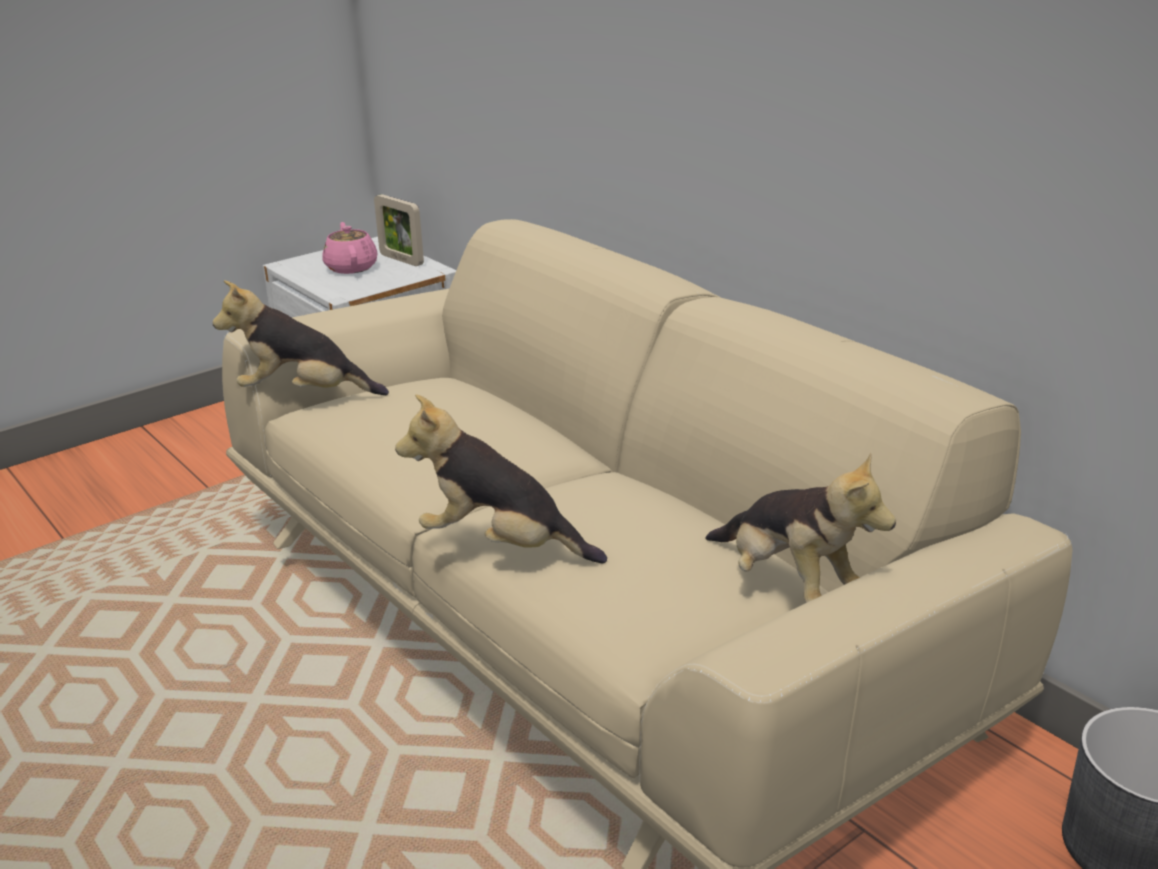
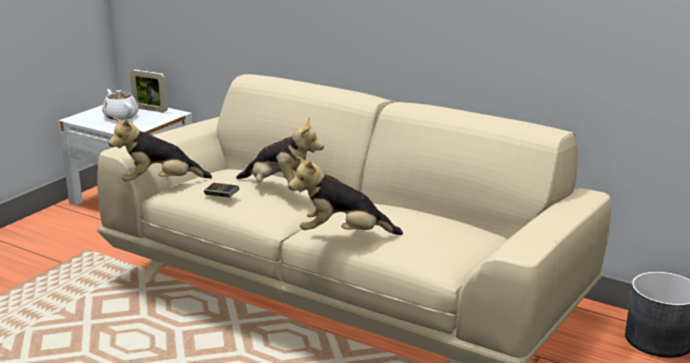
camera: 20 degrees left, 5 degrees down
pink teapot [322,222,378,274] -> white teapot [103,89,139,120]
plush toy [705,452,896,603] -> plush toy moved to [236,118,324,191]
none -> game controller [204,183,239,198]

